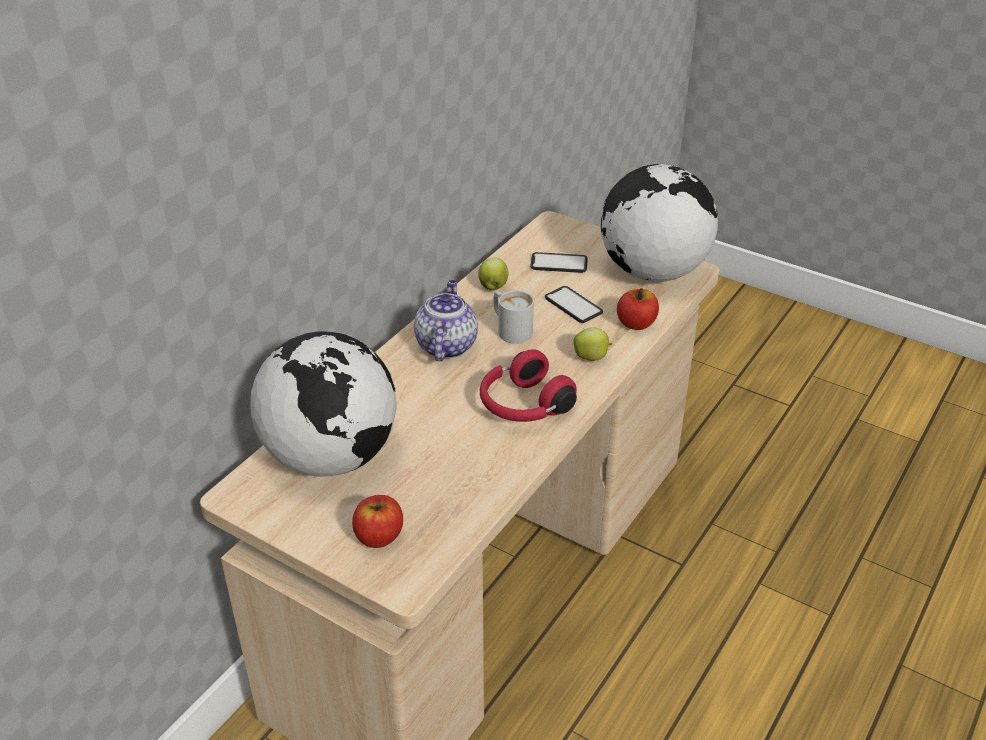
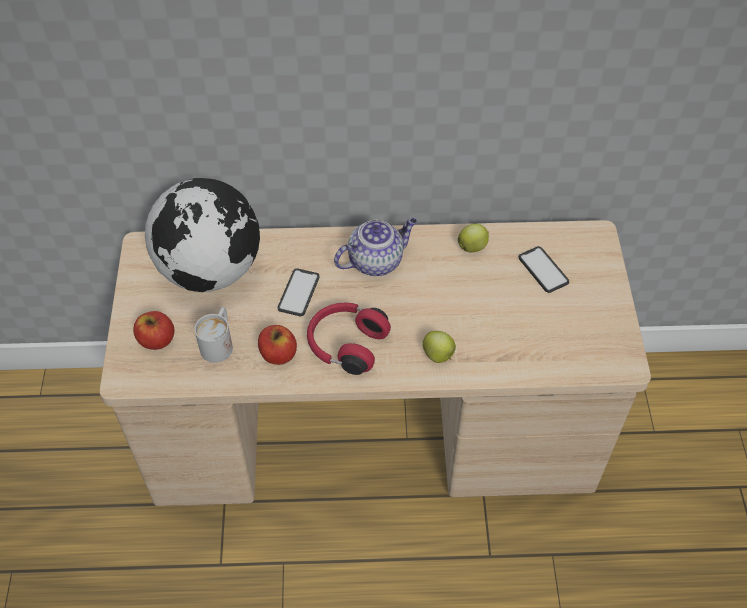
camera: 55 degrees right, 15 degrees up
white mug [493,290,534,344] -> white mug moved to [194,307,233,363]
phone [545,286,603,323] -> phone moved to [278,268,320,316]
globe [600,164,718,282] -> none
apple [617,288,659,330] -> apple moved to [258,325,297,365]

